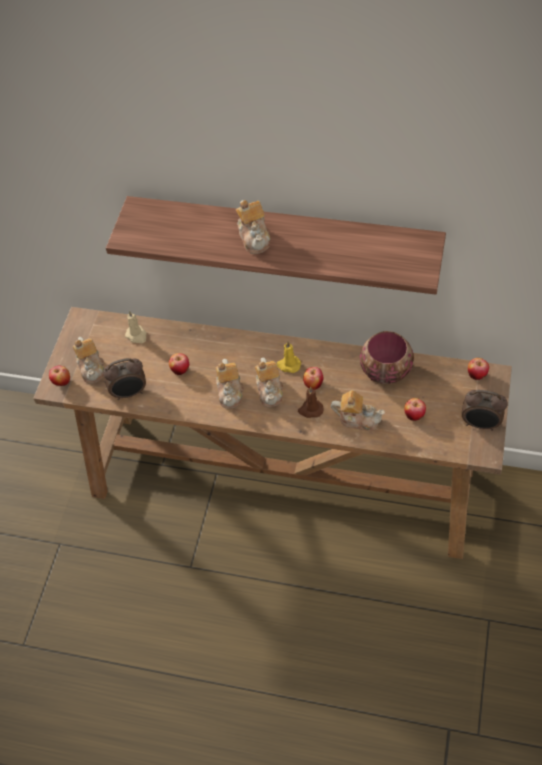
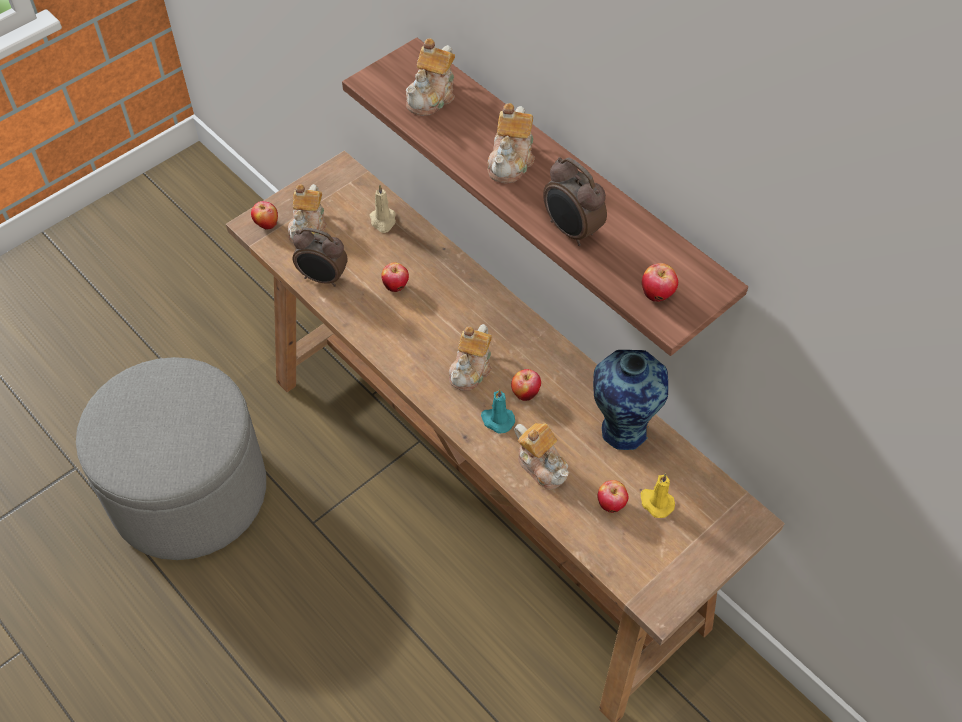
camera: 30 degrees right, 0 degrees up
teapot [216,359,244,409] -> teapot moved to [406,38,455,116]
yellow candle [277,342,301,373] -> yellow candle moved to [641,473,675,518]
brown candle [298,386,324,418] -> turquoise candle [481,388,515,434]
bowl [360,331,414,384] -> vase [593,350,668,450]
alarm clock [462,390,508,431] -> alarm clock moved to [543,157,607,246]
apple [468,358,489,380] -> apple moved to [642,263,678,302]
none -> grey ottoman [76,357,266,560]

